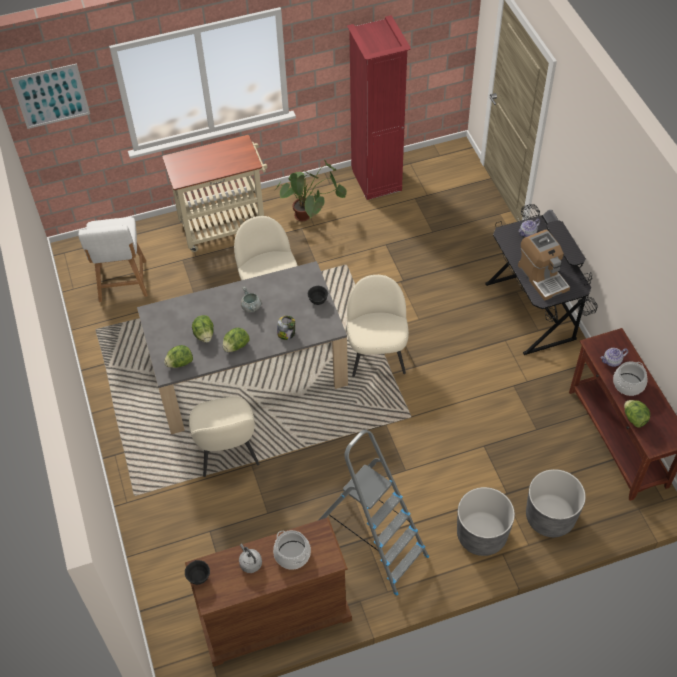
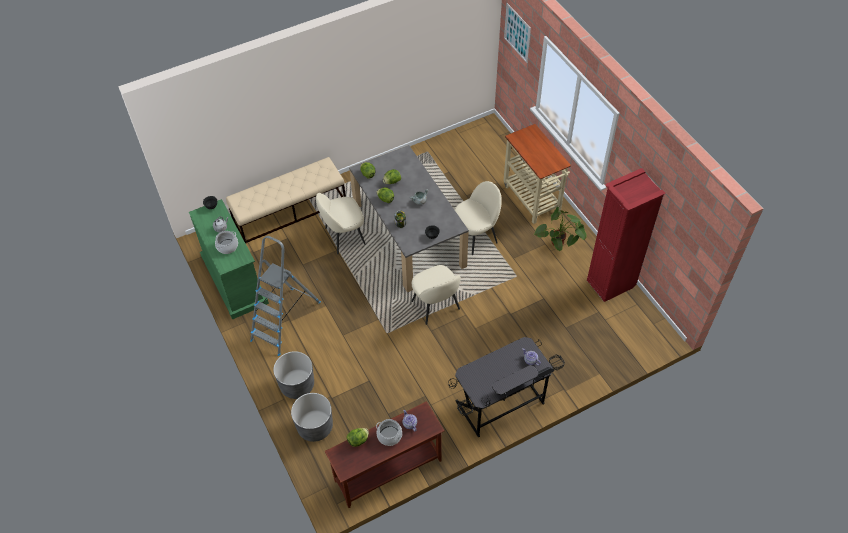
camera: 80 degrees right, 0 degrees up
white stool [78,217,148,302] -> none
brown dresser [185,517,352,667] -> green dresser [189,199,269,320]
beige chair [347,275,409,377] -> beige chair turned 75 degrees clockwise [411,265,461,325]
coffee machine [518,229,570,301] -> none
none -> beige bench [226,157,346,244]

